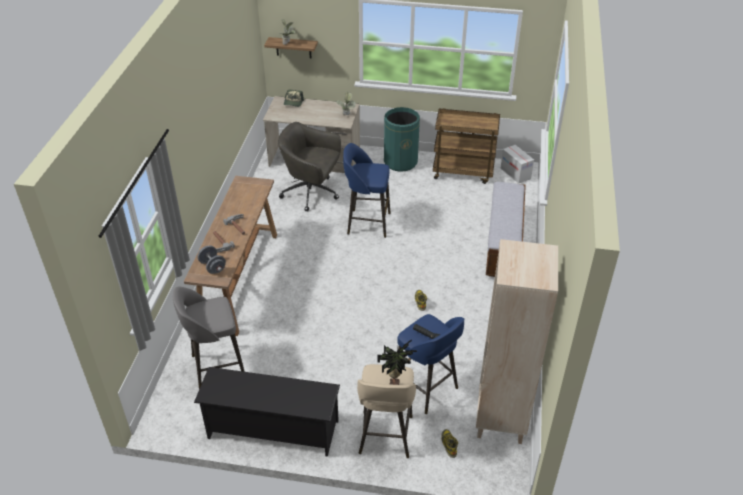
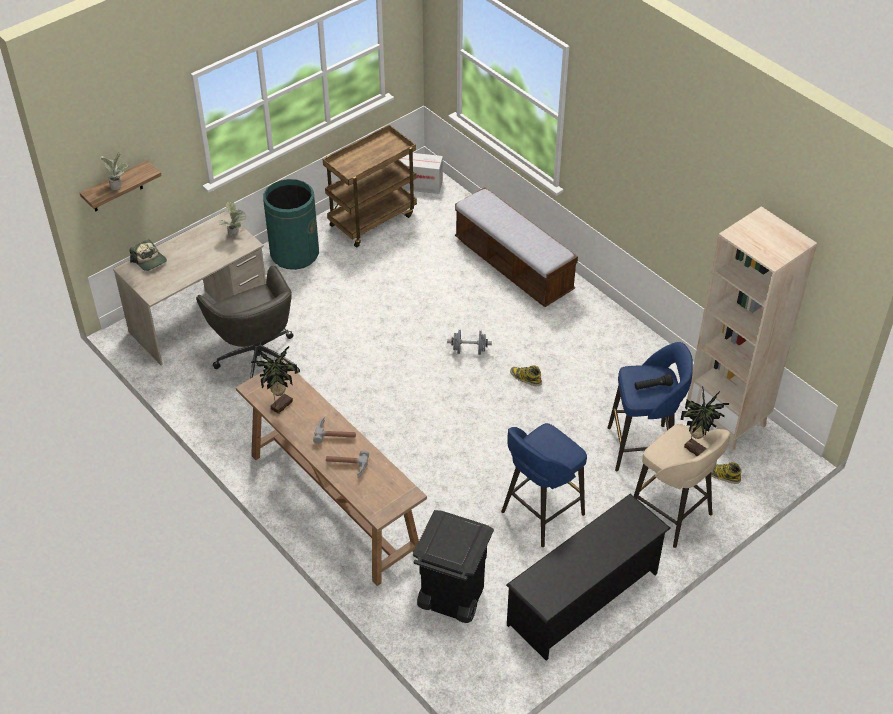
camera: 50 degrees left, 5 degrees up
grey stool [173,287,245,389] -> black trash can [413,510,494,623]
grey dumbbell [198,246,226,274] -> grey dumbbell moved to [447,330,492,355]
grey office chair [278,122,341,212] -> grey office chair turned 90 degrees counterclockwise [196,266,300,379]
blue stool [343,143,391,238] -> blue stool moved to [501,423,587,547]
none -> potted plant [251,346,298,414]

